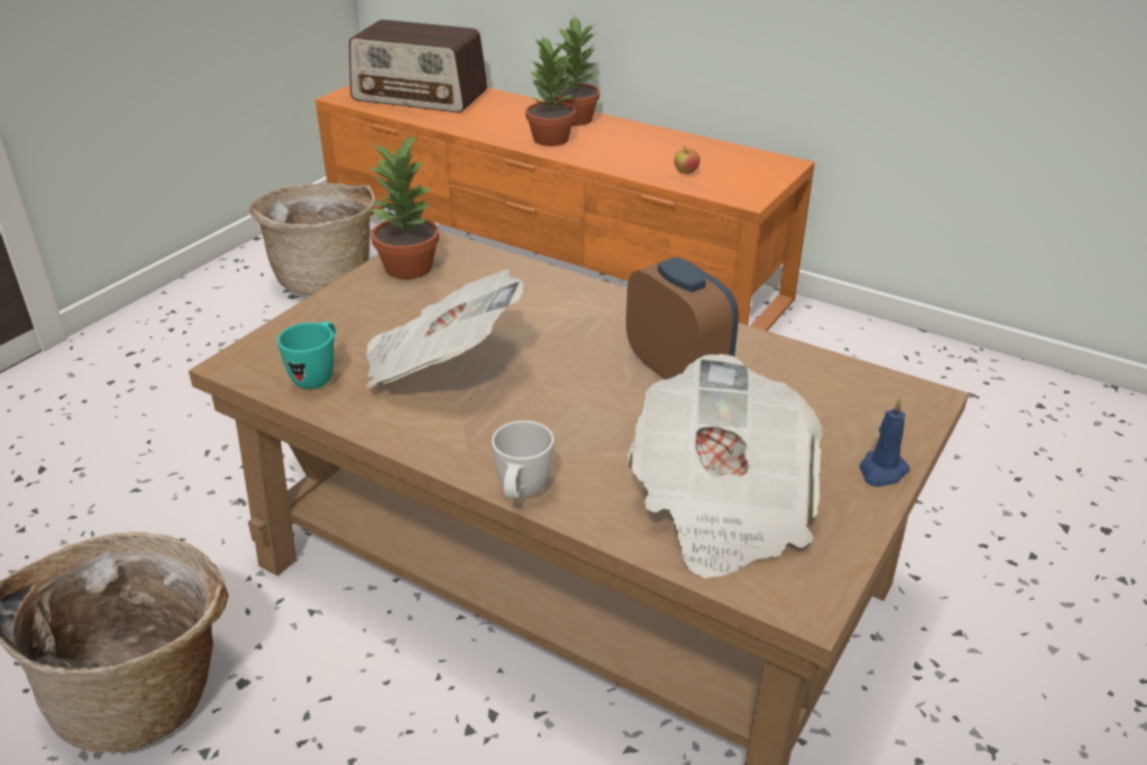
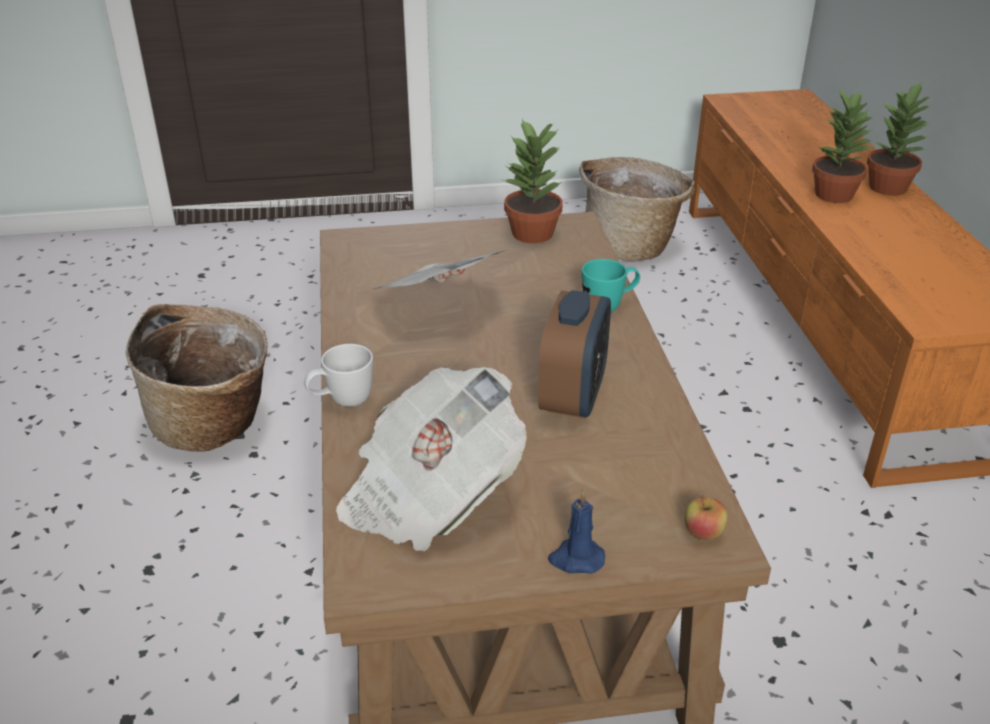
camera: 50 degrees right, 0 degrees up
turquoise mug [277,321,336,389] -> turquoise mug moved to [582,259,640,312]
radio [349,19,488,113] -> none
apple [674,145,700,174] -> apple moved to [685,495,728,540]

